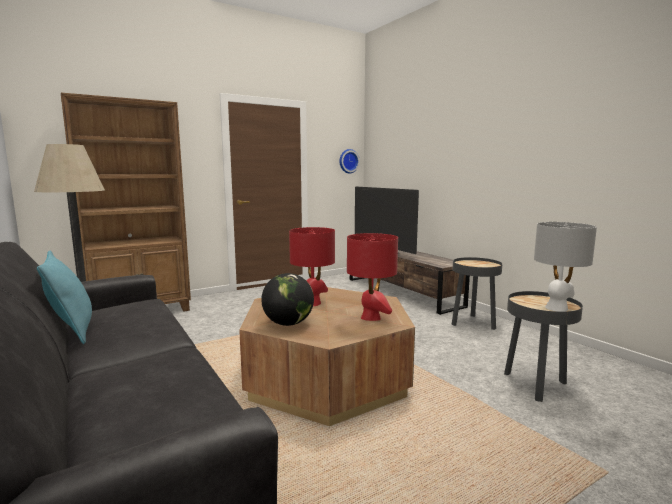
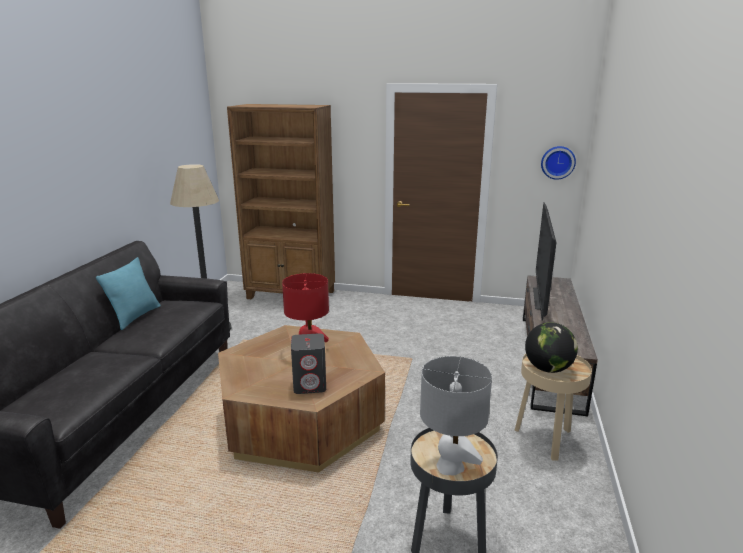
camera: 45 degrees right, 10 degrees up
globe [261,273,314,326] -> globe moved to [525,322,578,373]
red table lamp [347,233,398,321] -> grey speaker [291,333,326,394]
black side table [452,257,502,330] -> beige side table [514,354,592,460]

